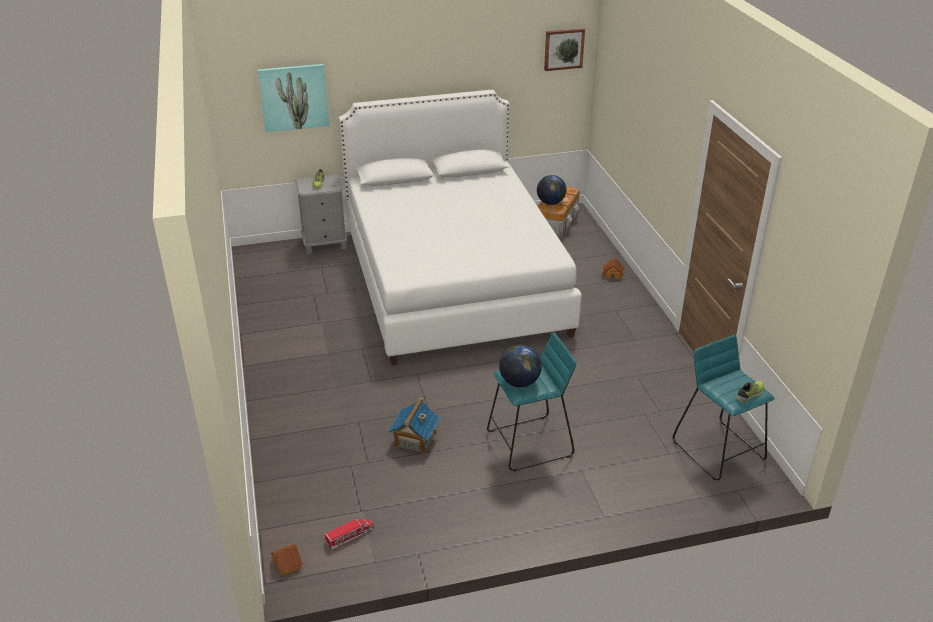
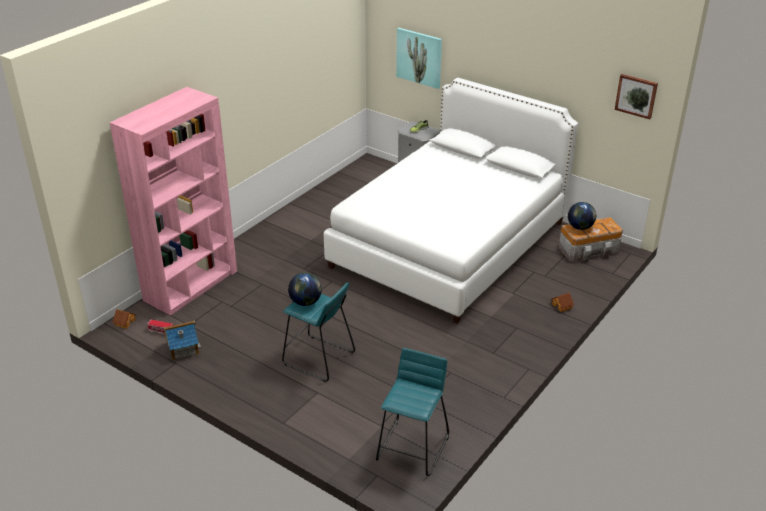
camera: 50 degrees right, 0 degrees up
toy house [388,398,440,454] -> toy house moved to [163,320,201,361]
shoe [736,381,764,403] -> none
none -> pink bookcase [110,87,237,316]

